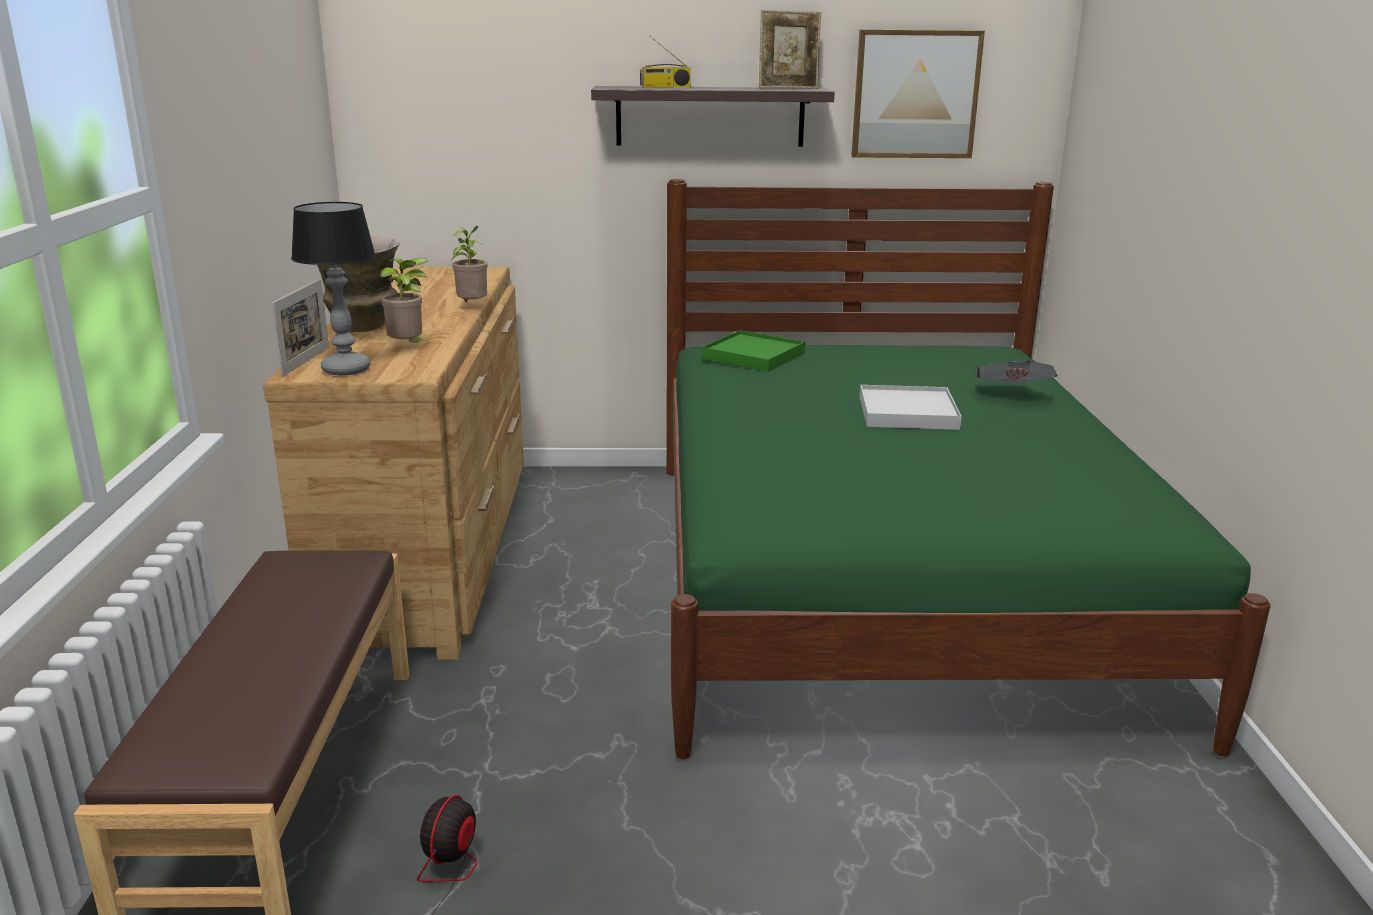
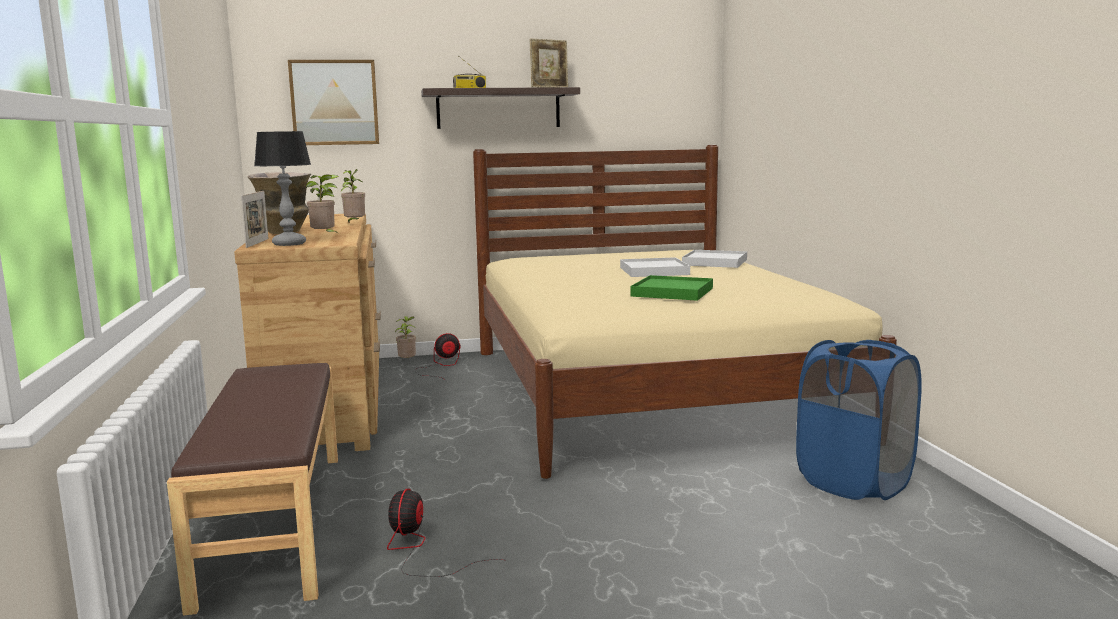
camera: 10 degrees left, 10 degrees down
green bed [666,179,1270,759] -> beige bed [473,145,897,479]
green tray [701,330,805,371] -> green tray moved to [631,275,713,301]
picture [851,30,985,158] -> picture moved to [288,60,379,145]
newspaper [974,361,1058,383] -> white tray [682,250,747,268]
none -> potted plant [395,316,416,359]
none -> fan [414,333,461,380]
none -> blue laundry basket [796,340,922,500]

